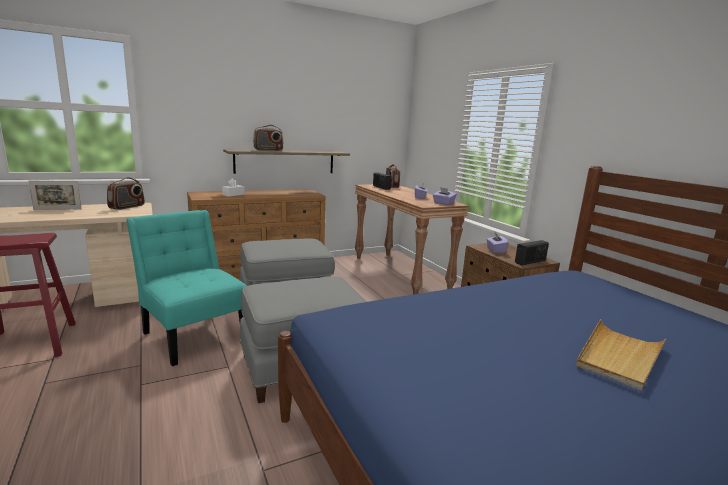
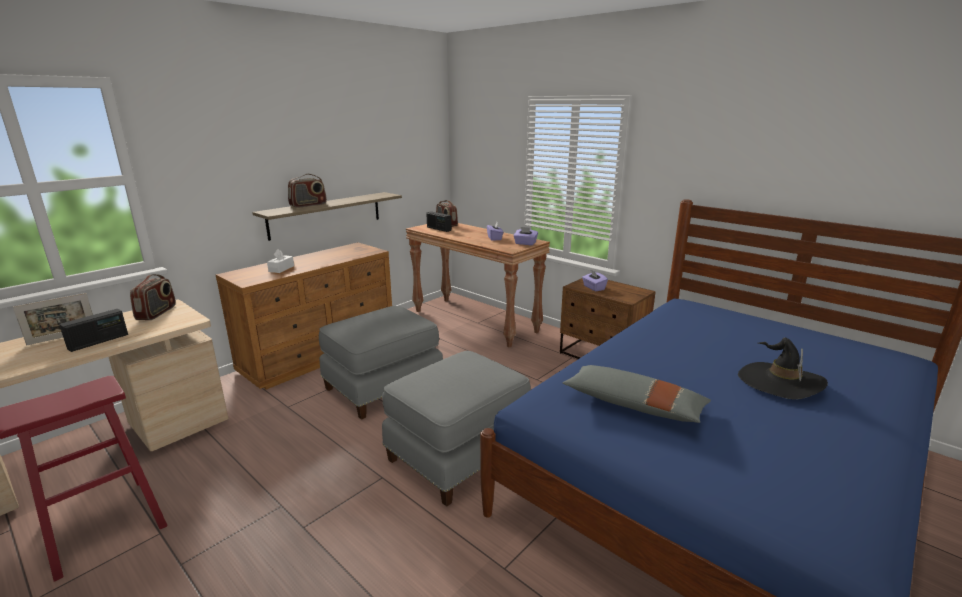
camera: 20 degrees left, 5 degrees up
turquoise chair [126,210,247,366] -> none
radio [515,240,549,265] -> radio moved to [59,309,128,352]
beige tray [576,319,666,391] -> black hat [738,338,828,399]
none -> grey pillow [563,365,711,423]

